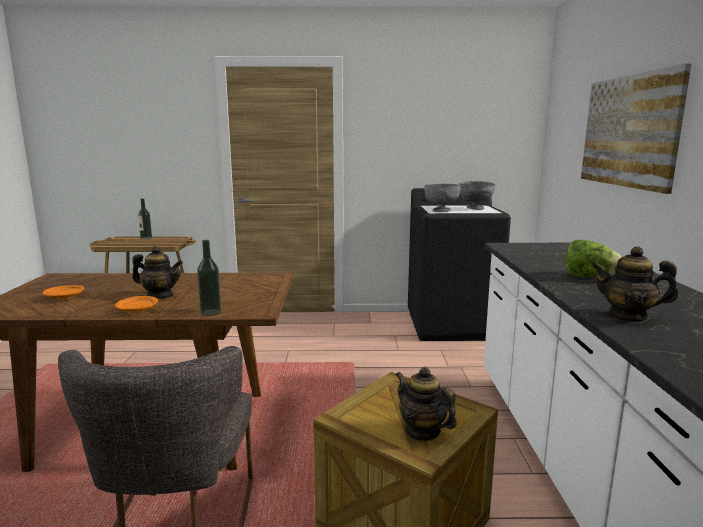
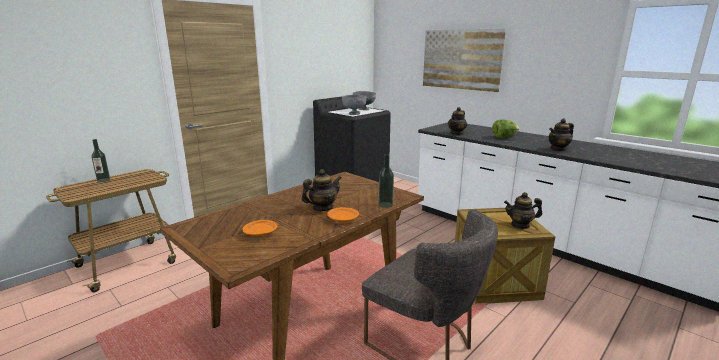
camera: 45 degrees left, 5 degrees up
none -> teapot [448,107,467,135]

